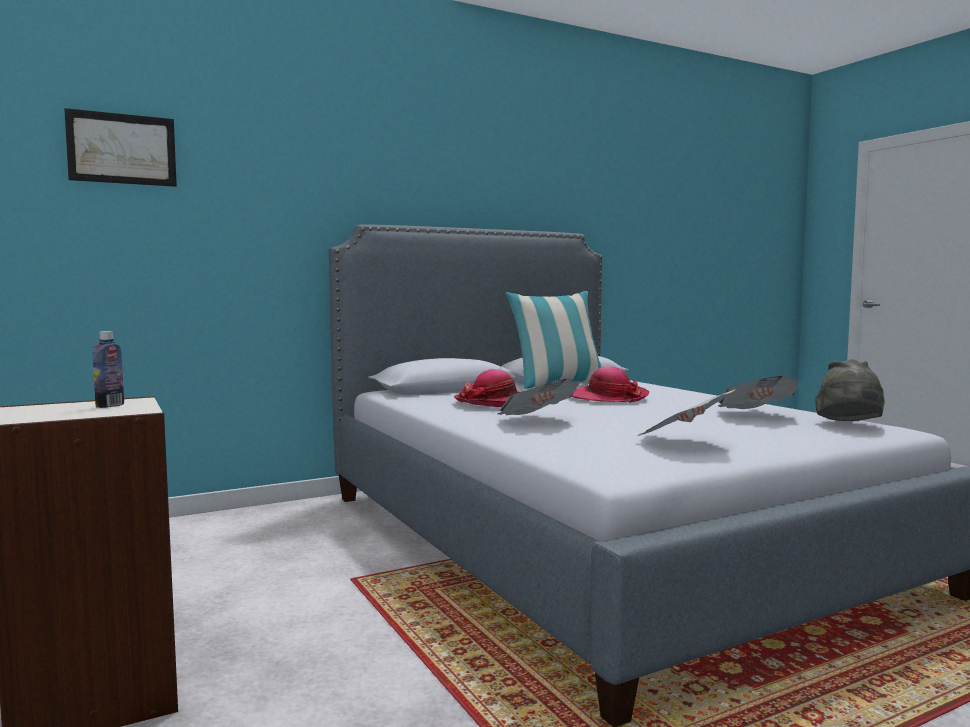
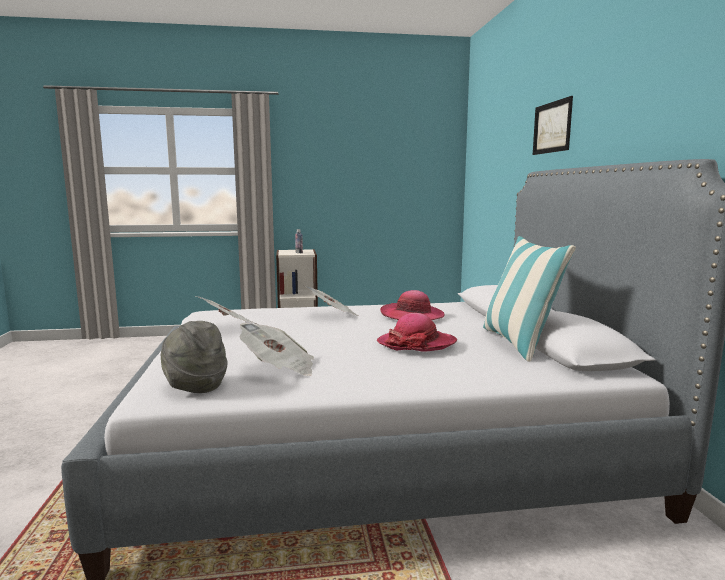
camera: 110 degrees right, 5 degrees up
picture [64,108,177,187] -> picture moved to [533,96,573,155]

